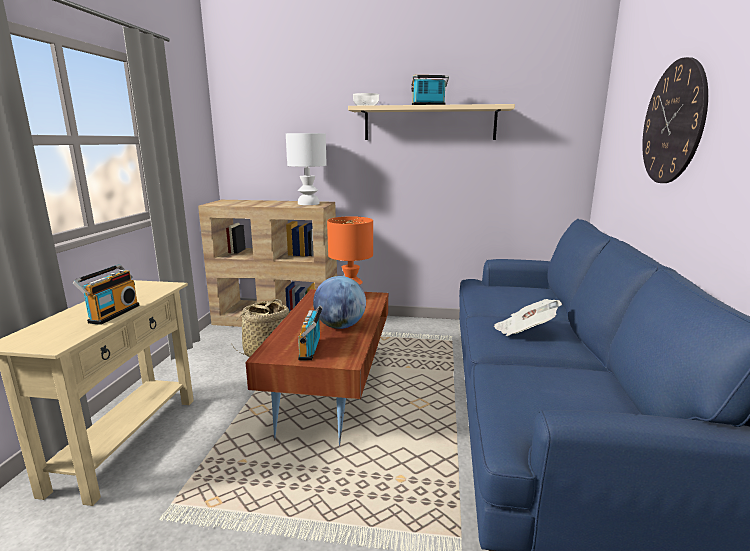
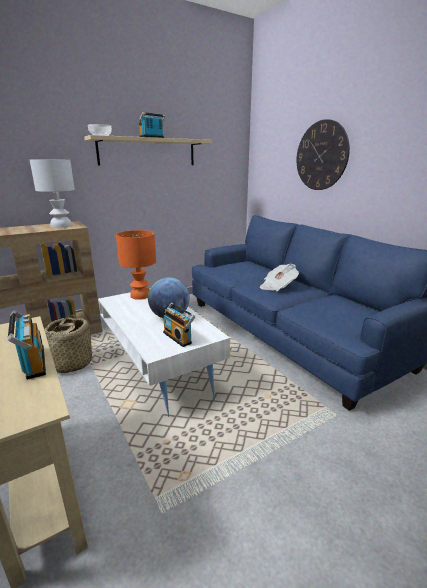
camera: 40 degrees left, 5 degrees up
brown coffee table [245,289,388,447] -> white coffee table [98,289,230,417]

